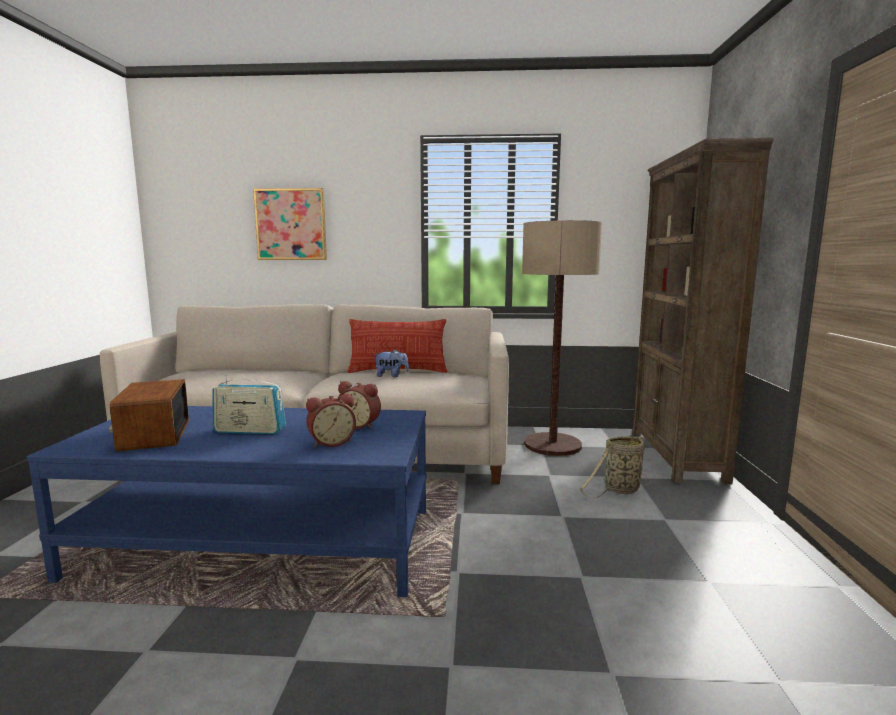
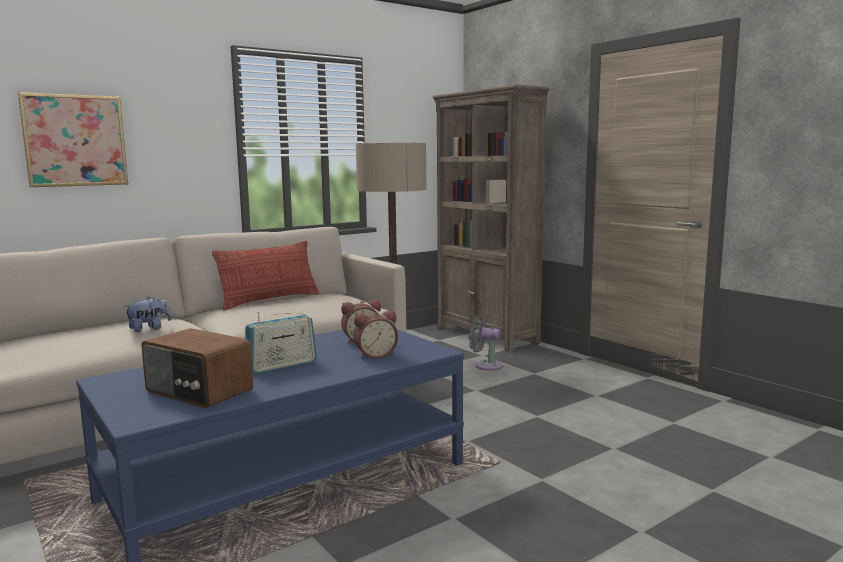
camera: 40 degrees left, 0 degrees up
alarm clock [306,394,356,447] -> alarm clock turned 45 degrees clockwise [353,311,398,359]
plush toy [373,350,409,377] -> plush toy moved to [124,296,171,332]
basket [579,436,651,499] -> grey fan [469,315,503,371]

